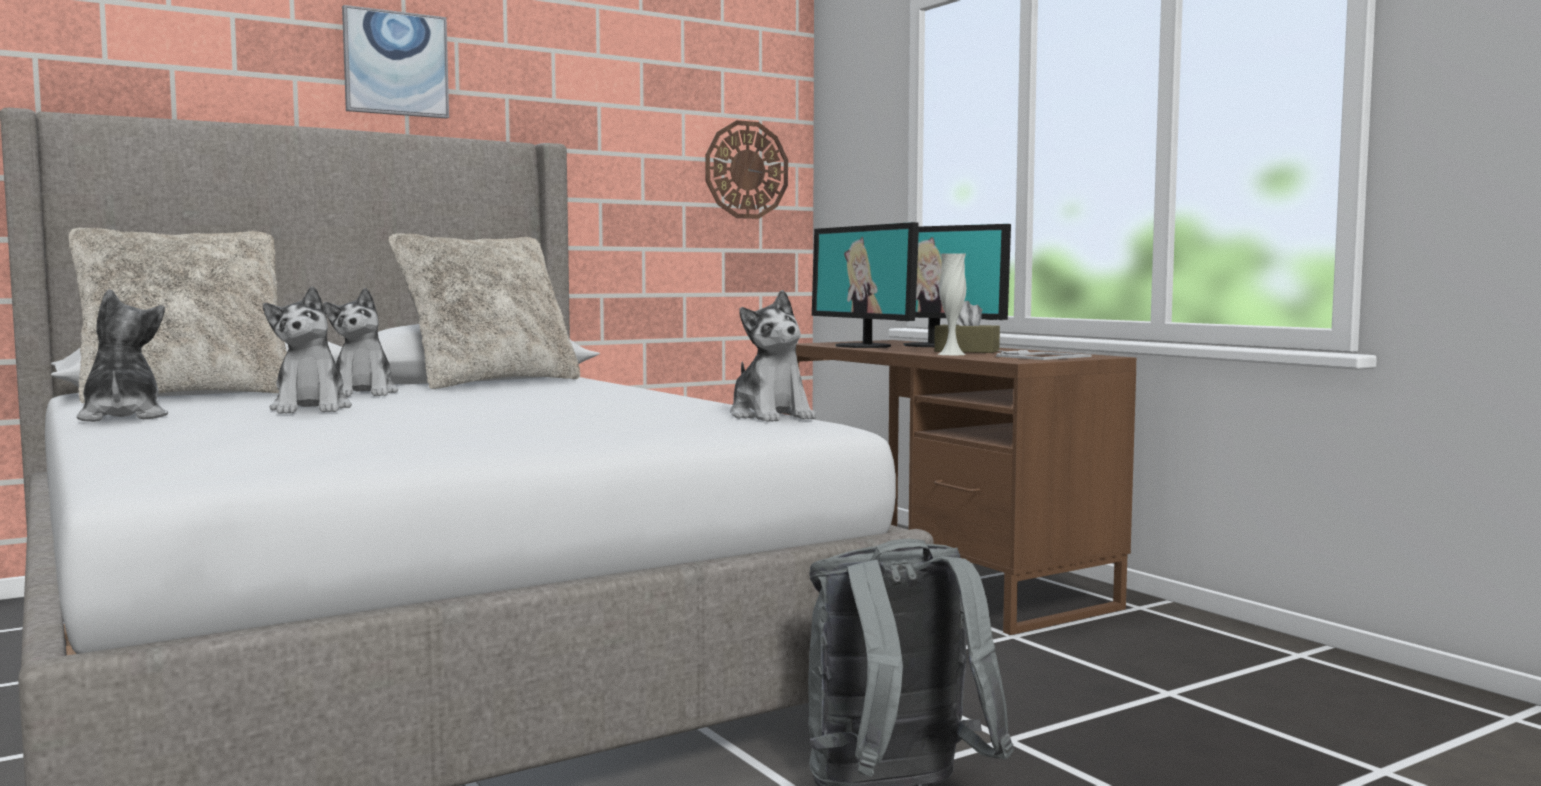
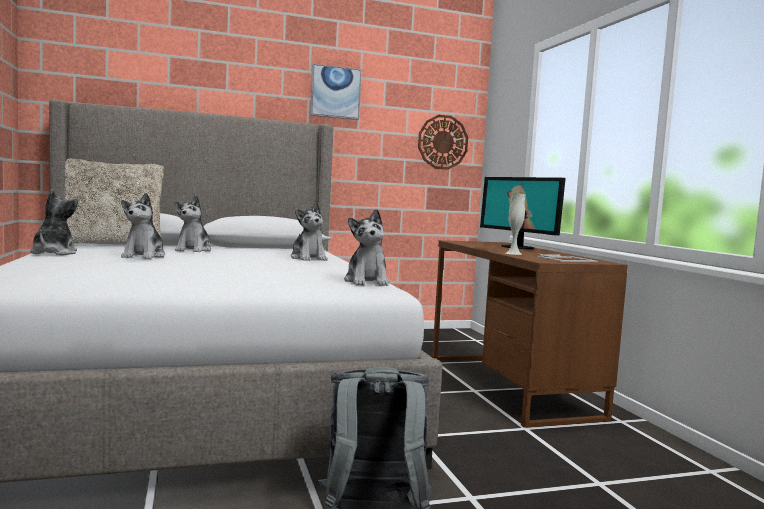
camera: 15 degrees right, 0 degrees up
picture [342,5,449,119] -> picture moved to [310,64,362,120]
beige pillow [389,233,580,389] -> none
monitor [812,222,919,348] -> none
brown tissue box [934,301,1000,353] -> none
none -> plush toy [291,202,328,261]

